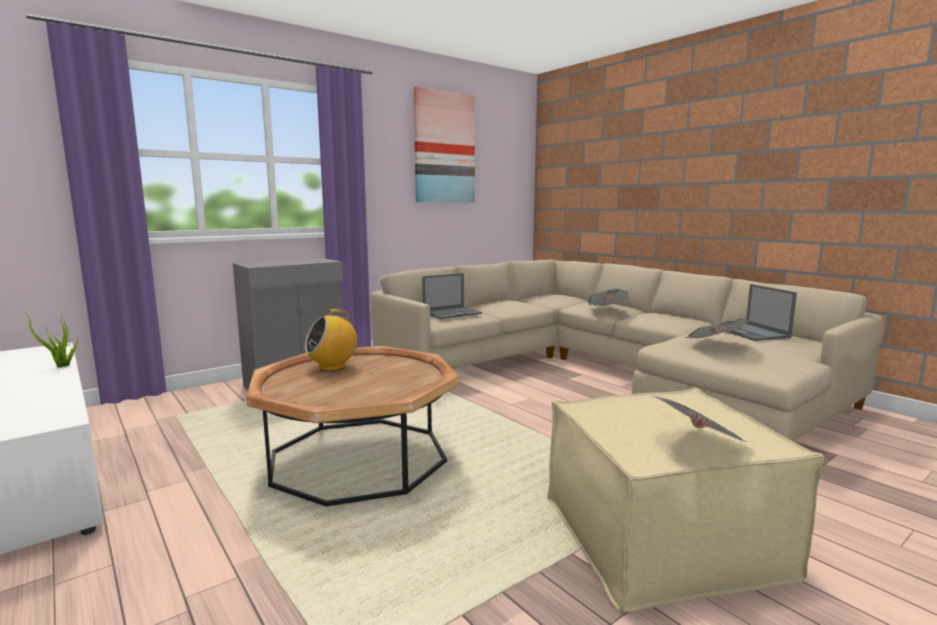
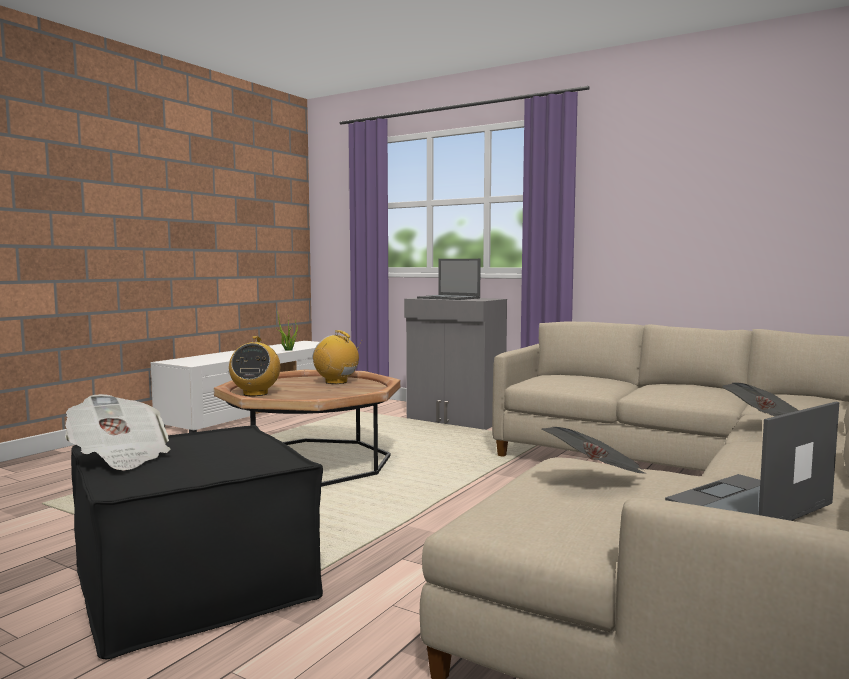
camera: 70 degrees right, 5 degrees down
picture [414,86,475,202] -> none
laptop [422,273,482,319] -> laptop moved to [417,259,481,300]
beige ottoman [547,388,824,612] -> black ottoman [71,425,323,659]
none -> radio [229,336,280,396]

